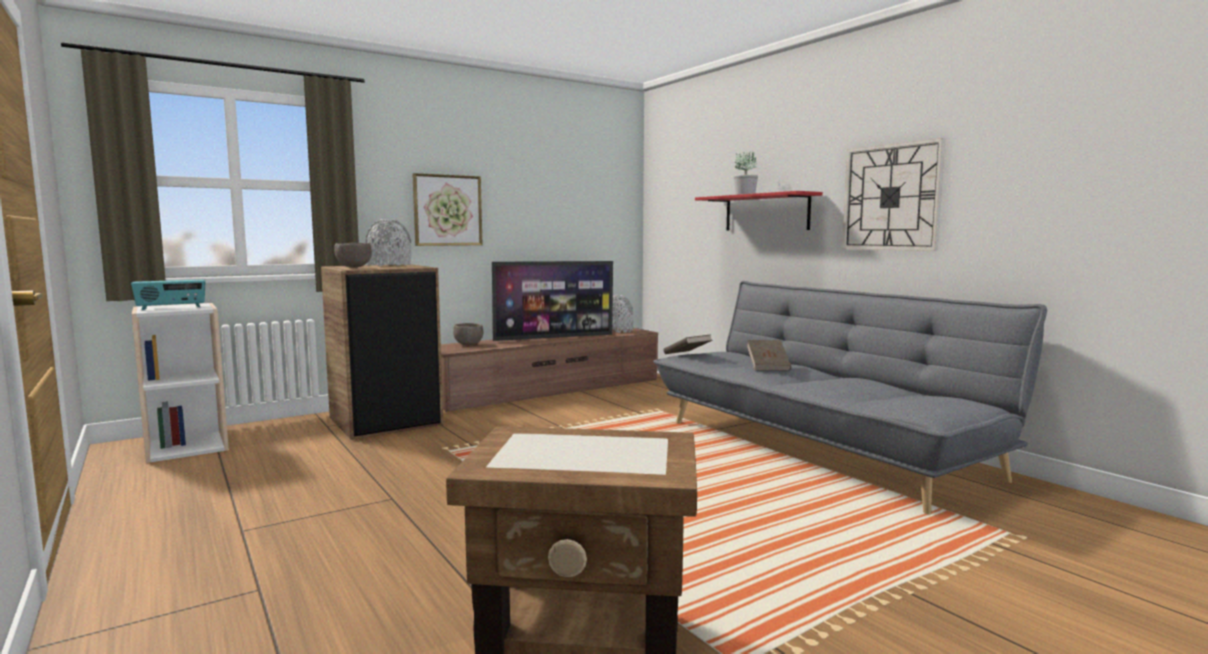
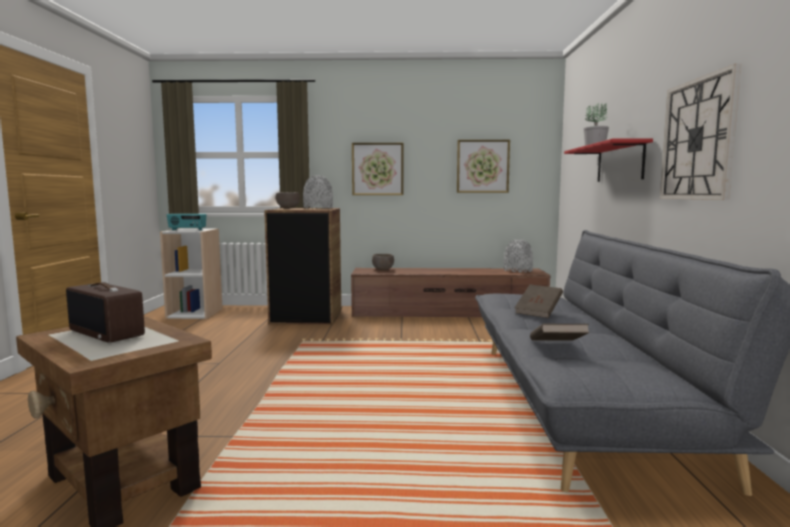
camera: 35 degrees right, 0 degrees up
television [492,261,613,341] -> none
brown book [664,335,713,354] -> brown book moved to [530,324,590,341]
none -> radio [66,282,145,343]
none -> picture [457,140,510,193]

